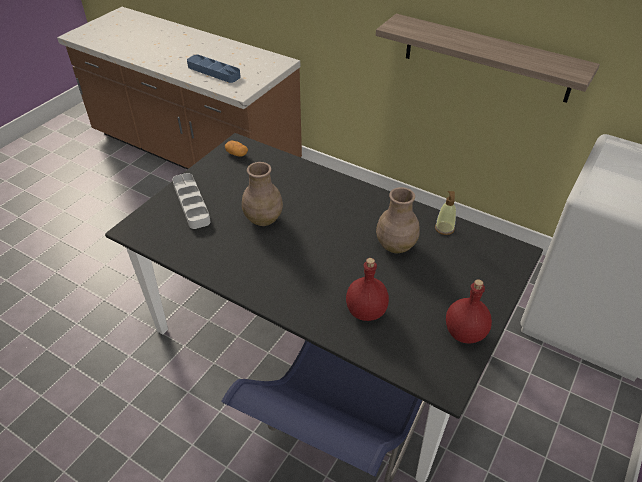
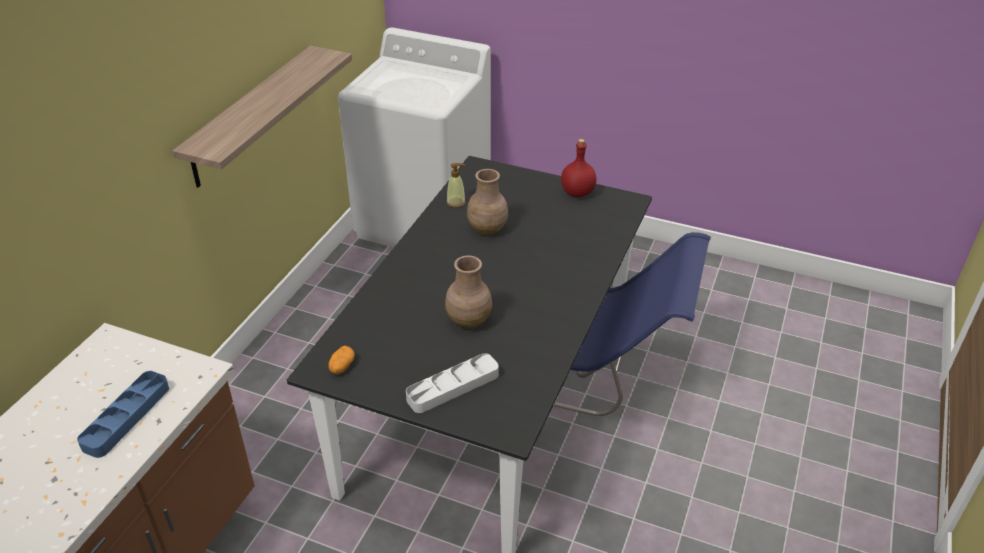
camera: 100 degrees left, 5 degrees down
red bottle [346,258,389,321] -> none

